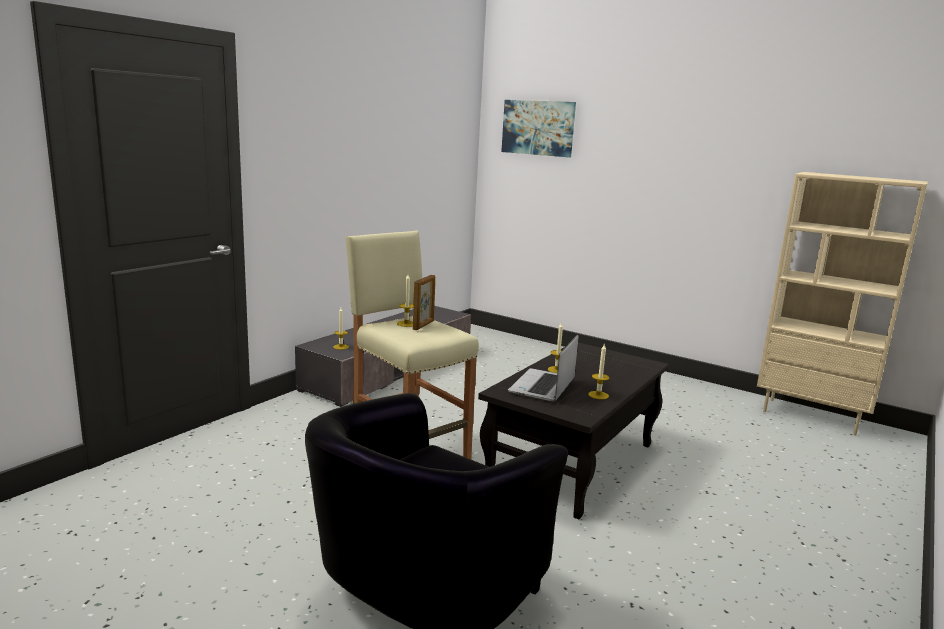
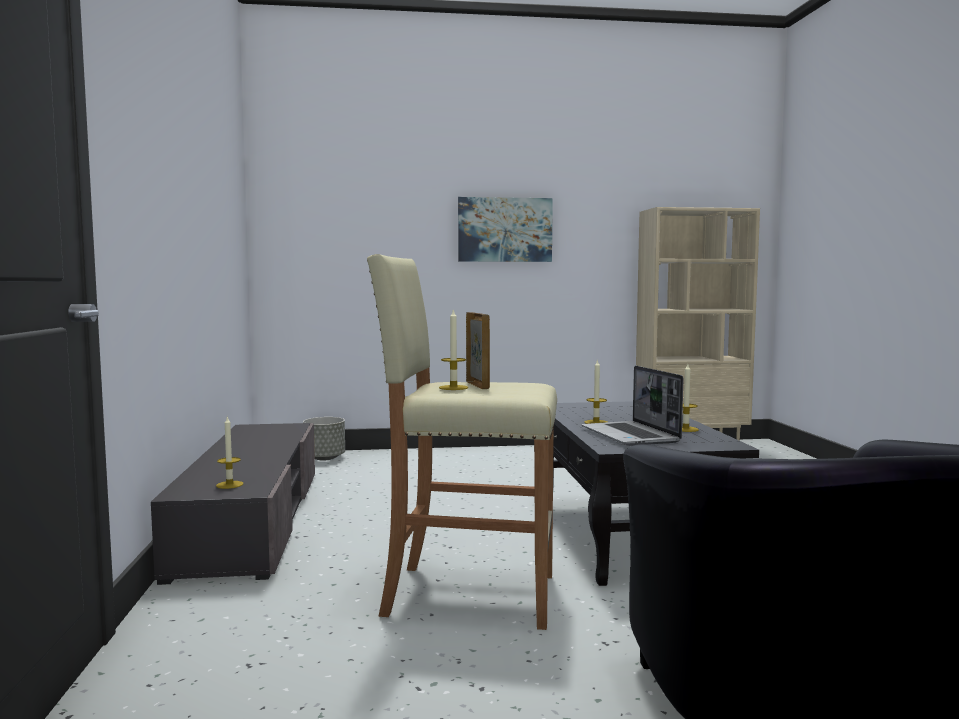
camera: 40 degrees left, 10 degrees down
picture [501,100,576,157] -> picture moved to [458,197,553,262]
none -> grey planter [303,417,345,461]

